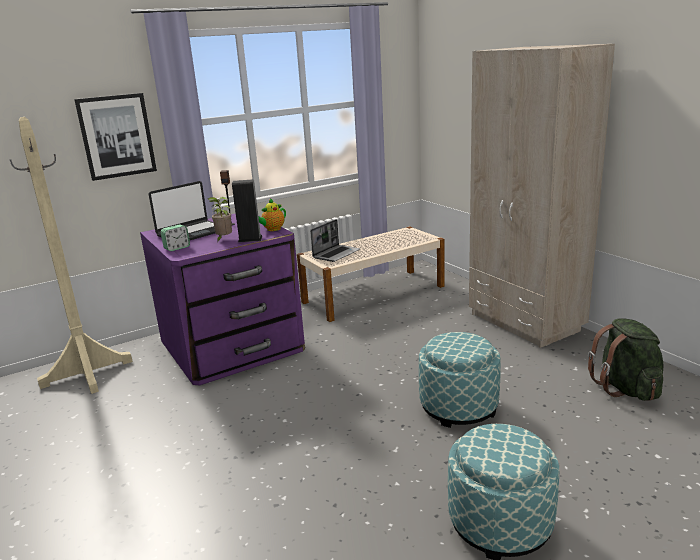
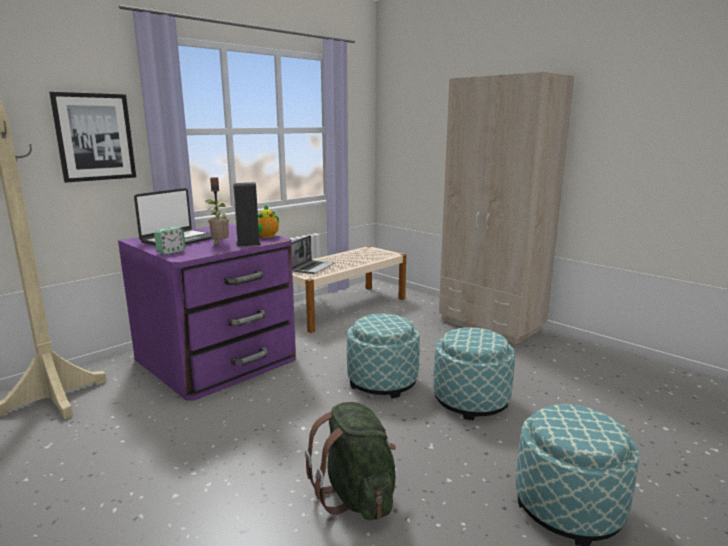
camera: 15 degrees left, 5 degrees down
green backpack [588,318,663,401] -> green backpack moved to [305,402,396,520]
none -> ottoman [347,314,420,398]

